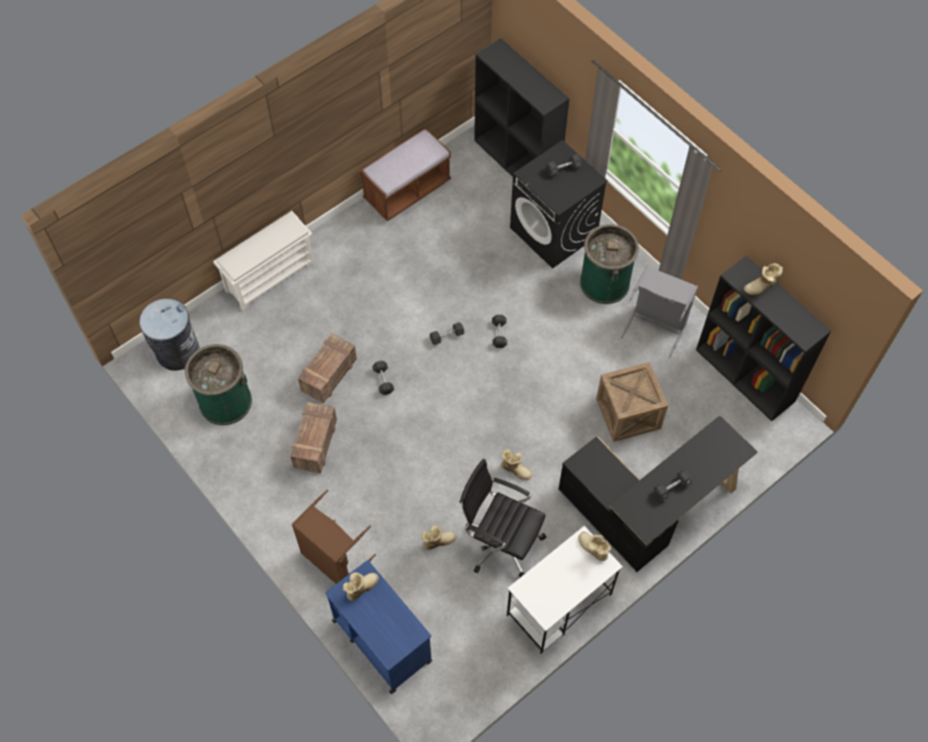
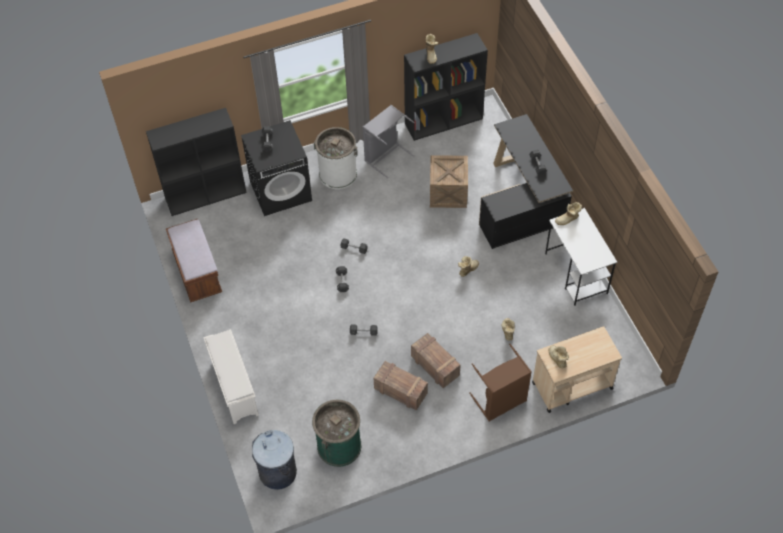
camera: 70 degrees left, 5 degrees down
crate [298,334,357,404] -> crate moved to [411,333,460,388]
blue cart [325,560,433,694] -> beige cart [532,326,622,413]
black office chair [459,459,546,577] -> none
green trash can [580,224,639,304] -> white trash can [314,127,358,189]

